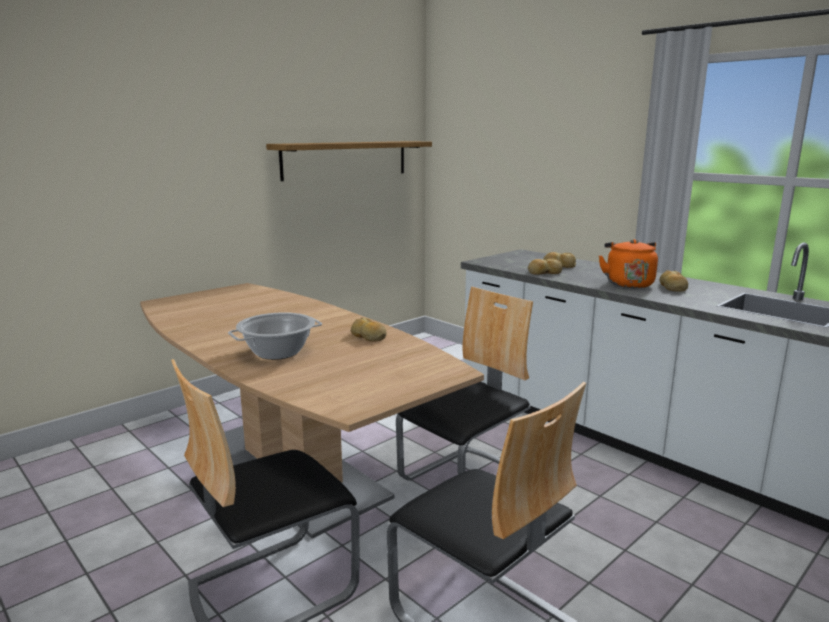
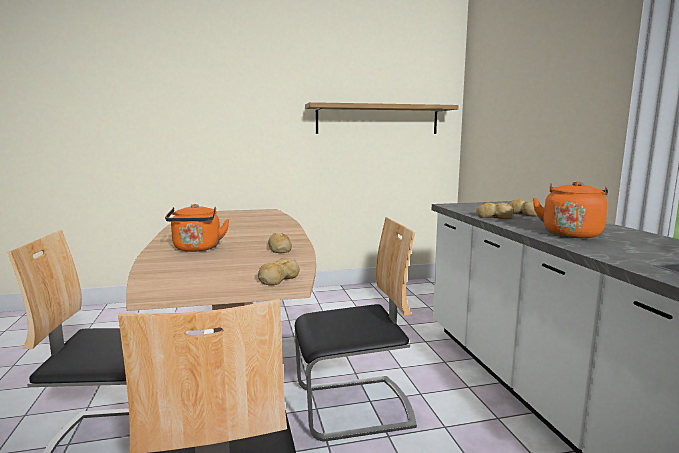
camera: 30 degrees right, 5 degrees down
cooking pot [228,312,322,360] -> orange kettle [165,204,230,252]
bread [659,270,688,292] -> bread moved to [258,258,300,285]

